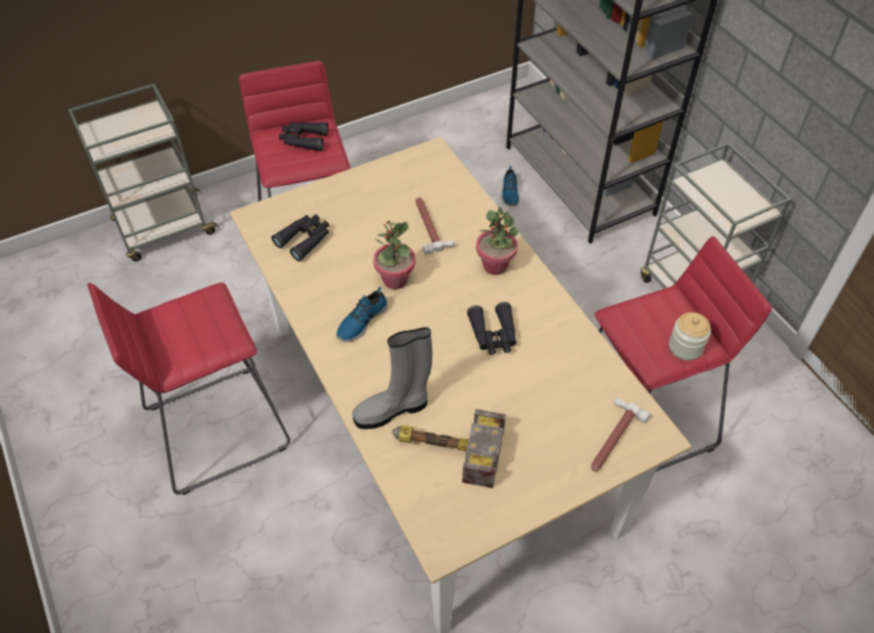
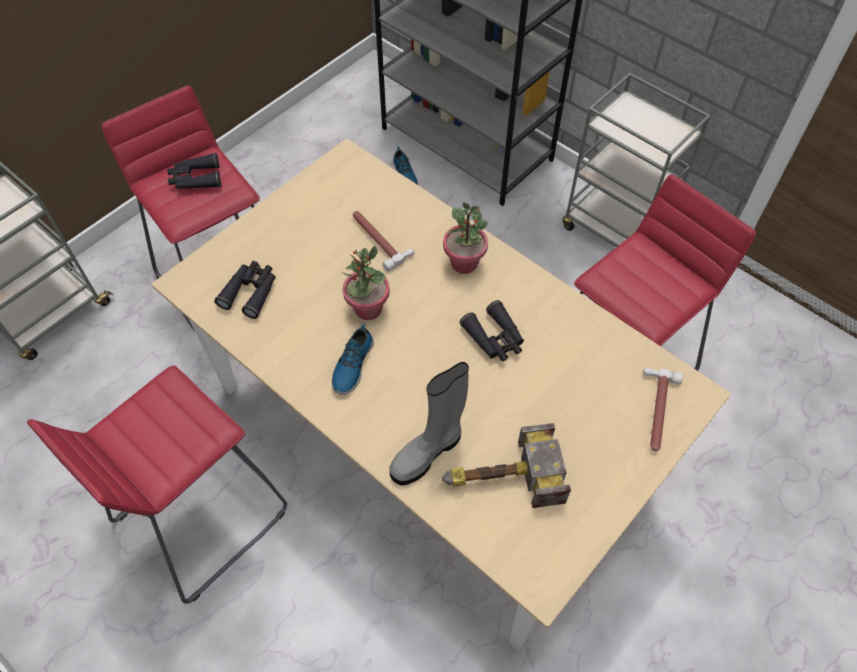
camera: 20 degrees left, 5 degrees up
jar [669,312,711,361] -> none

